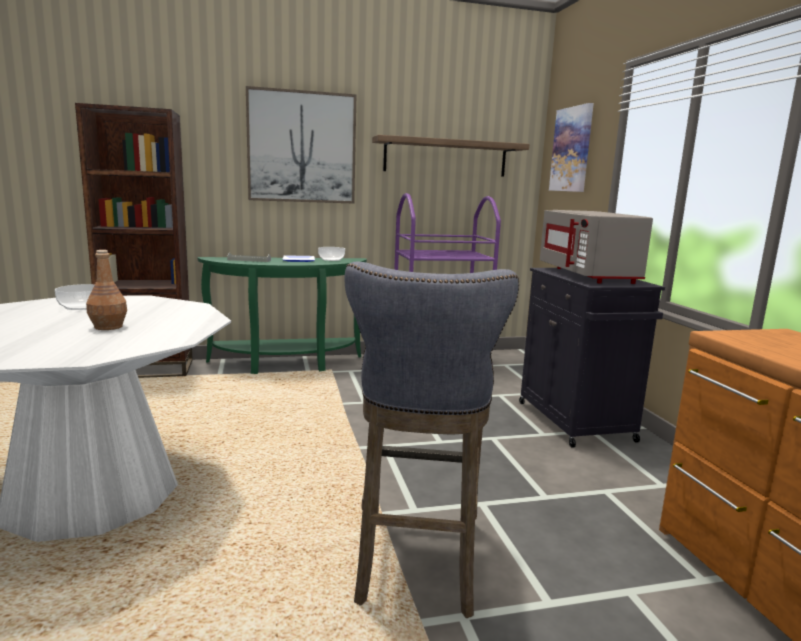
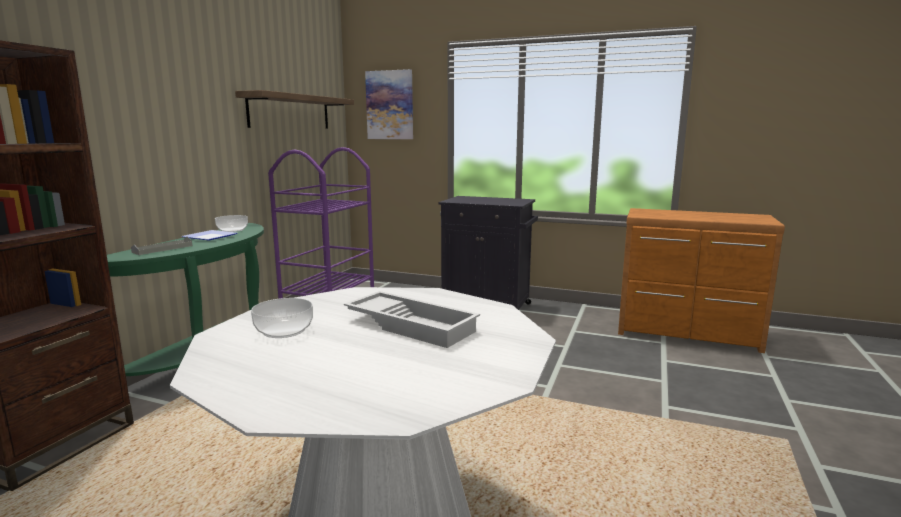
camera: 55 degrees left, 0 degrees up
brown bottle [86,250,127,330] -> white tray [344,291,480,348]
picture [246,86,356,204] -> none
grey stool [345,261,519,618] -> none
grey microwave [540,210,653,284] -> none

